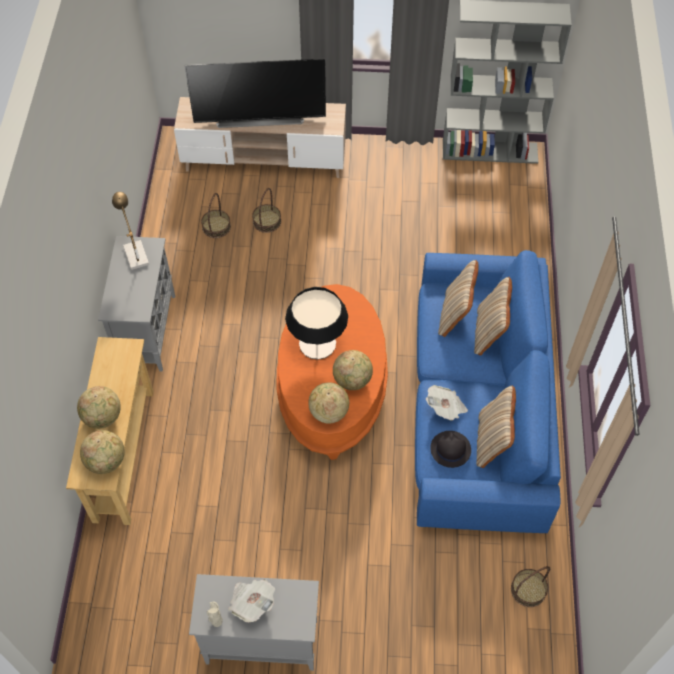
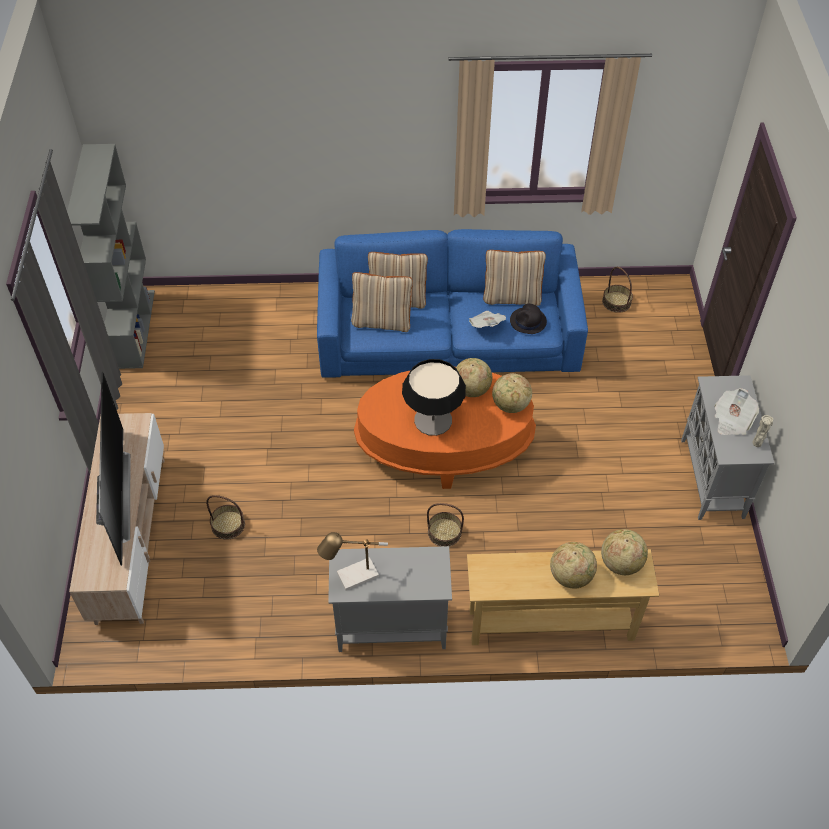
camera: 95 degrees left, 5 degrees down
basket [201,193,231,238] -> basket moved to [427,503,464,547]

